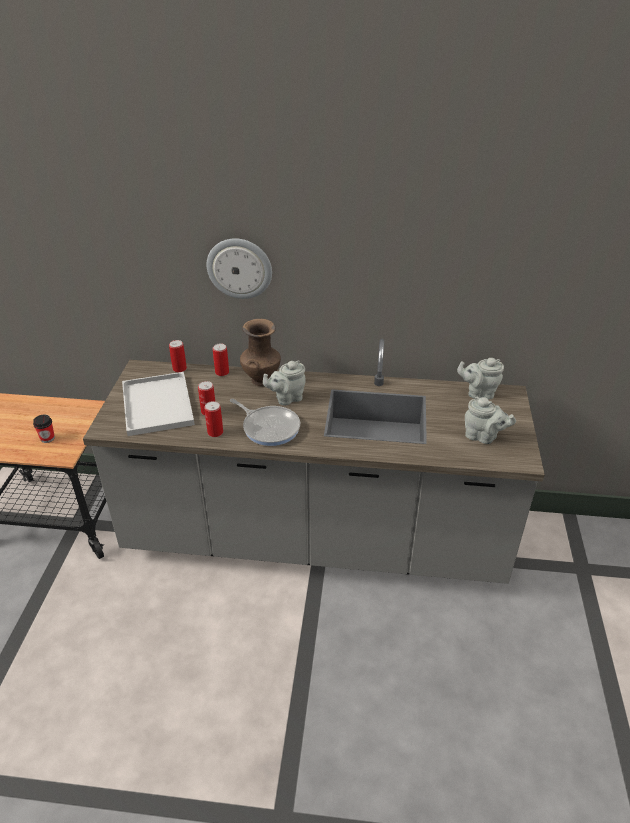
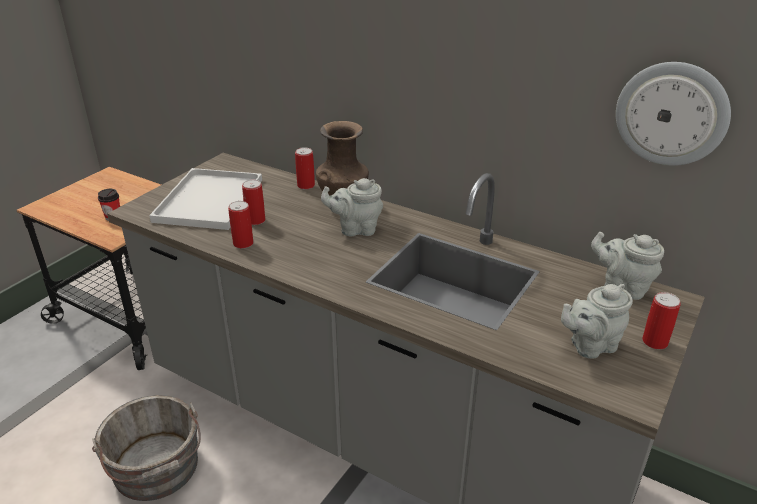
camera: 25 degrees right, 5 degrees down
can [169,340,187,372] -> can moved to [642,292,681,349]
wall clock [206,238,272,299] -> wall clock moved to [616,62,731,166]
frying pan [230,399,300,446] -> none
grey teapot [465,396,516,444] -> grey teapot turned 105 degrees clockwise [561,284,633,359]
none -> grey bucket [92,395,201,501]

